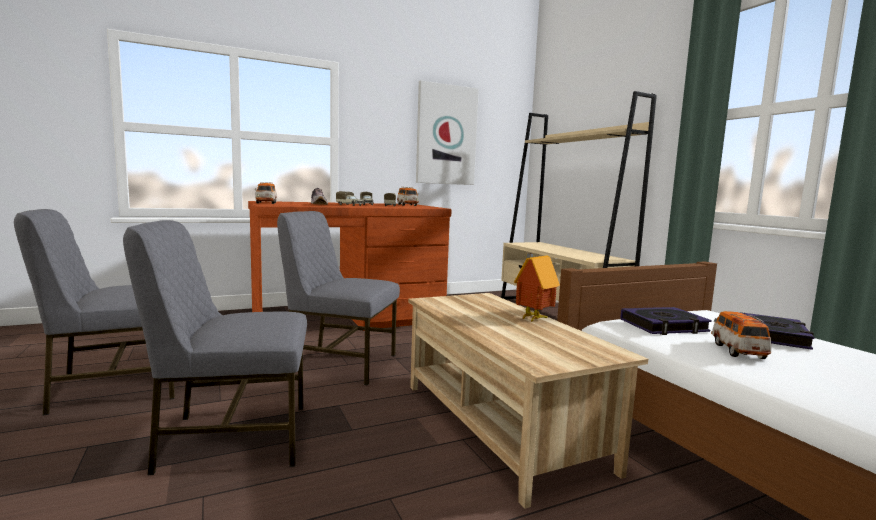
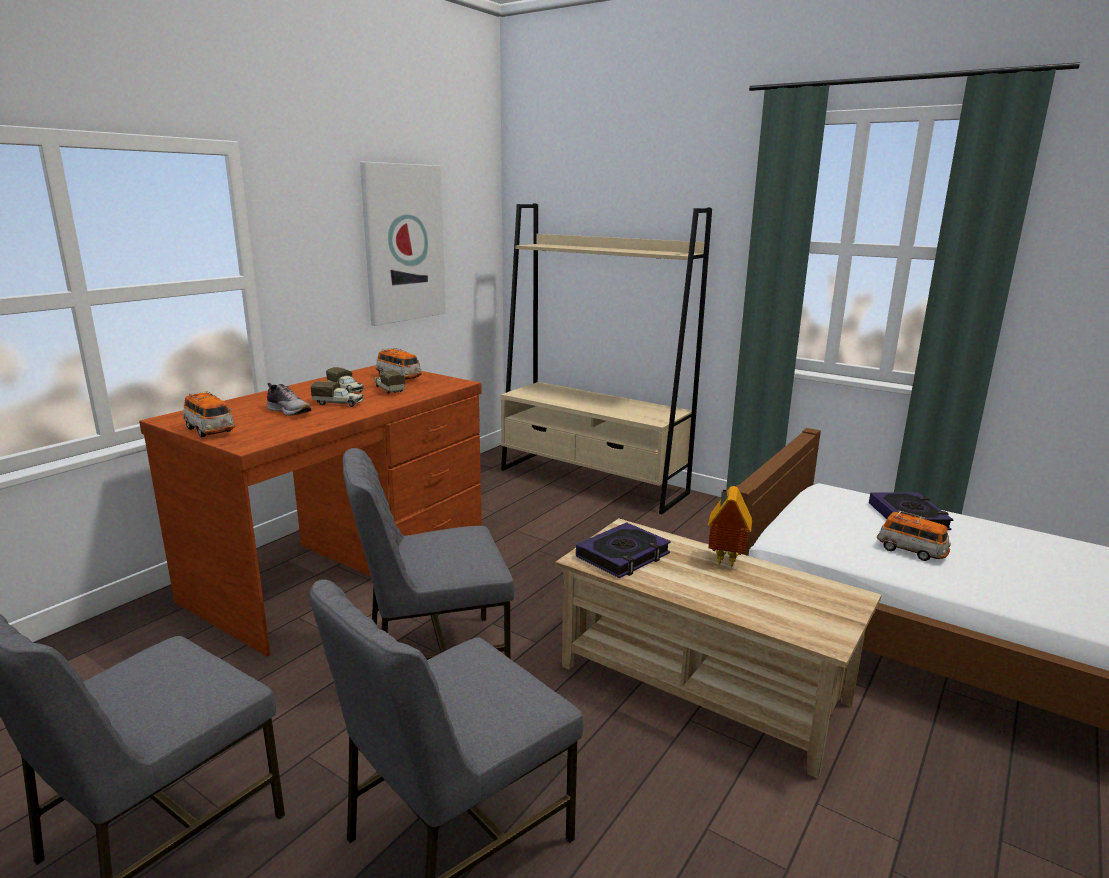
camera: 30 degrees left, 10 degrees up
book [621,307,712,335] -> book moved to [576,522,671,578]
toy car [711,311,771,359] -> toy car turned 150 degrees clockwise [877,511,951,561]

